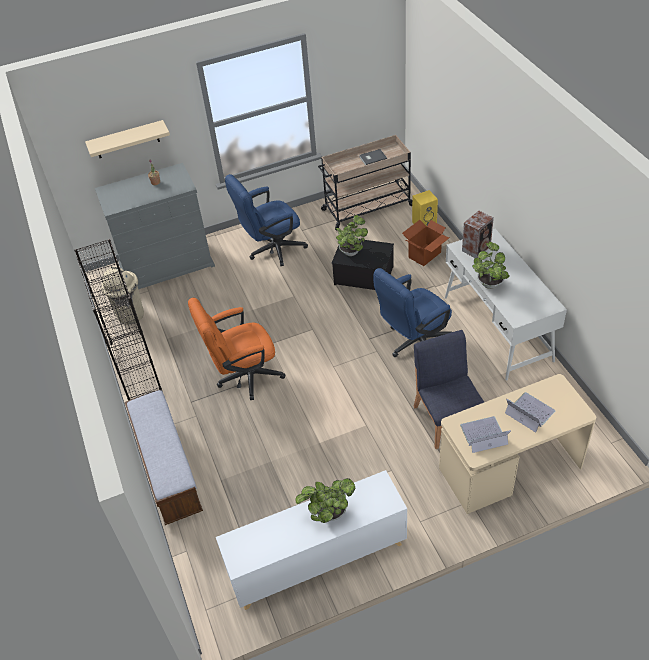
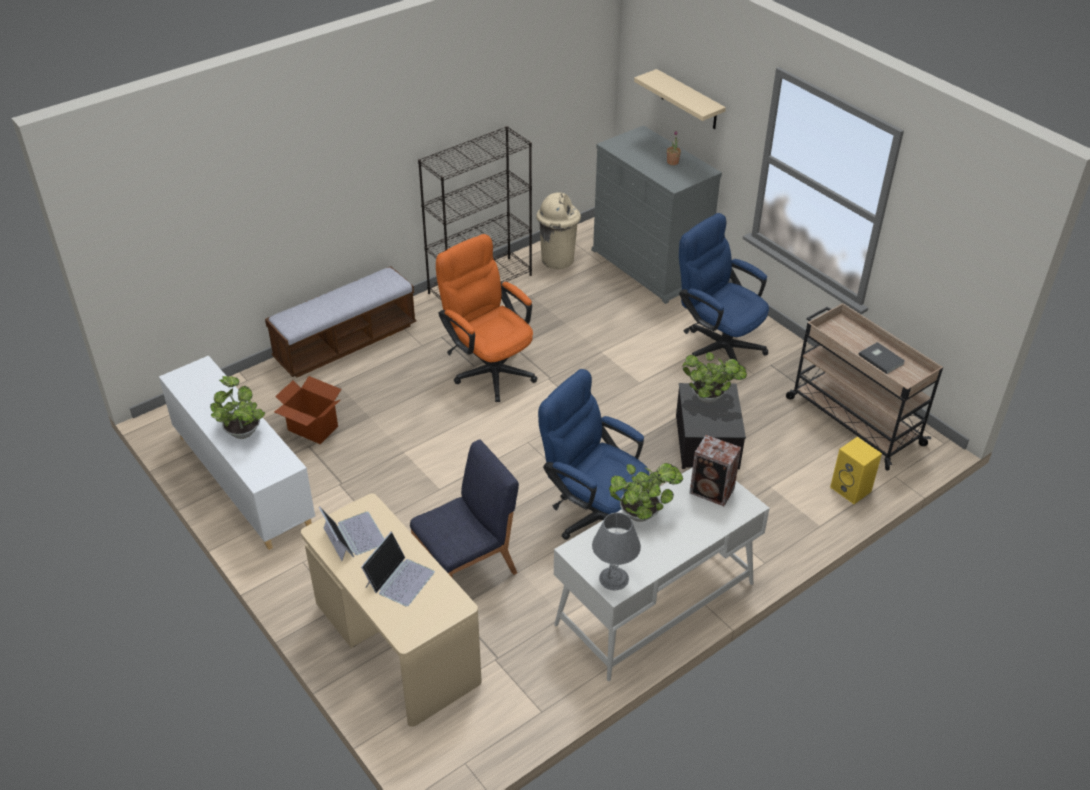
camera: 70 degrees right, 5 degrees down
cardboard box [402,220,449,266] -> cardboard box moved to [274,376,341,444]
none -> grey table lamp [592,513,641,590]

